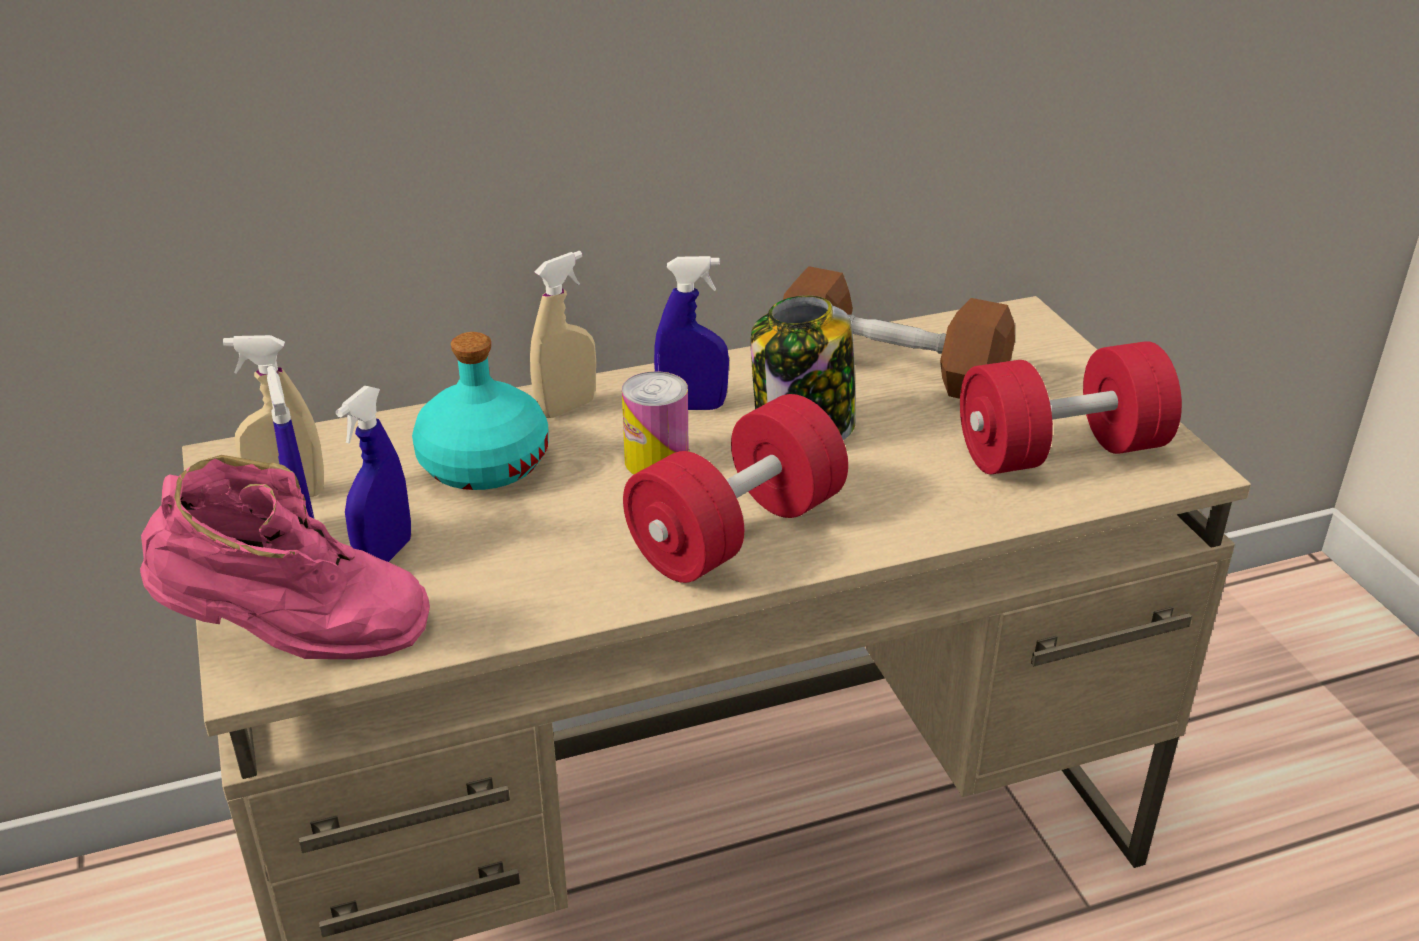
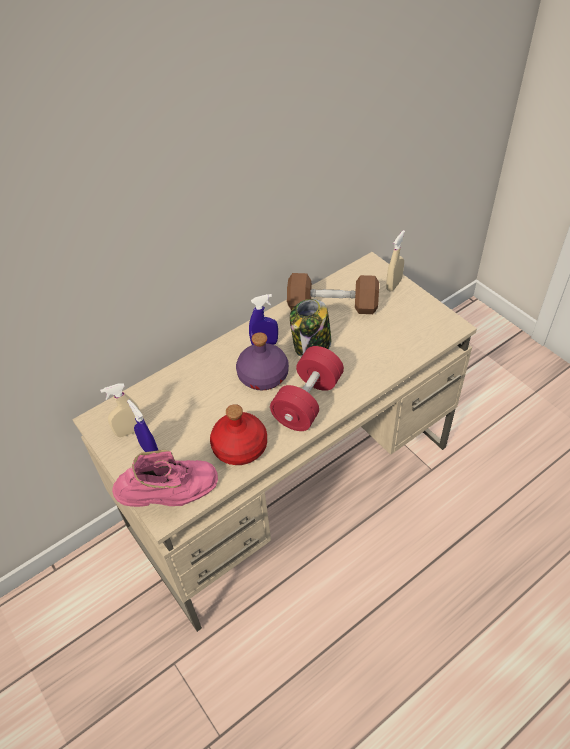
camera: 15 degrees left, 15 degrees up
blue spray bottle [336,386,411,562] -> none
turquoise bottle [412,332,549,490] -> none
beige spray bottle [530,251,596,418] -> beige spray bottle moved to [386,230,405,292]
can [622,371,689,474] -> purple bottle [236,332,289,390]
red dumbbell [960,341,1182,474] -> none
none -> red bottle [210,404,267,465]

